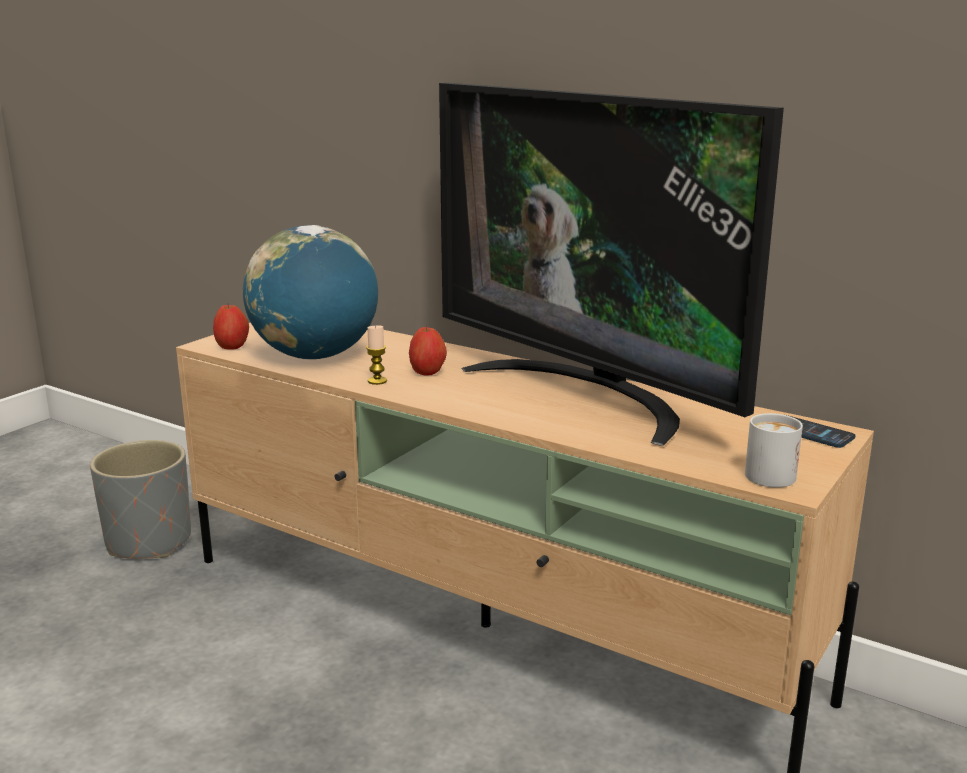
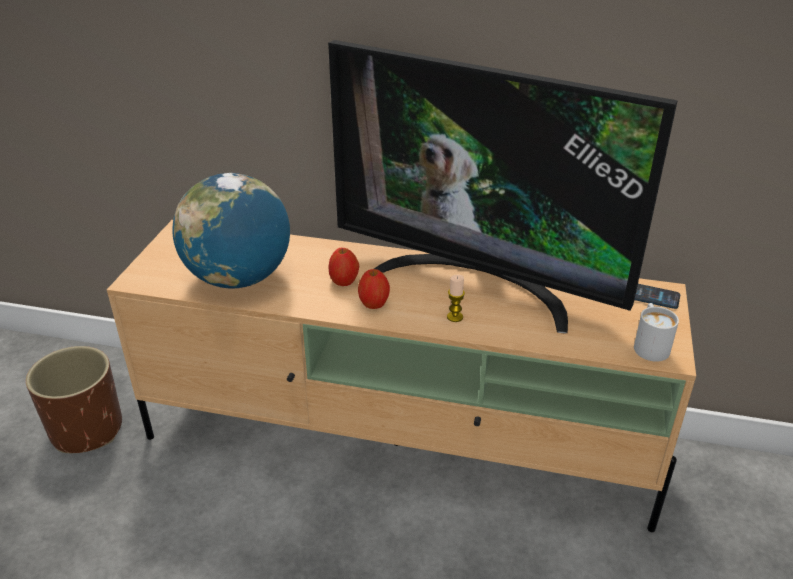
camera: 20 degrees left, 15 degrees up
grey planter [90,440,191,559] -> brown planter [26,346,122,453]
apple [213,305,249,350] -> apple moved to [358,269,390,309]
candle [366,325,387,385] -> candle moved to [447,275,465,322]

